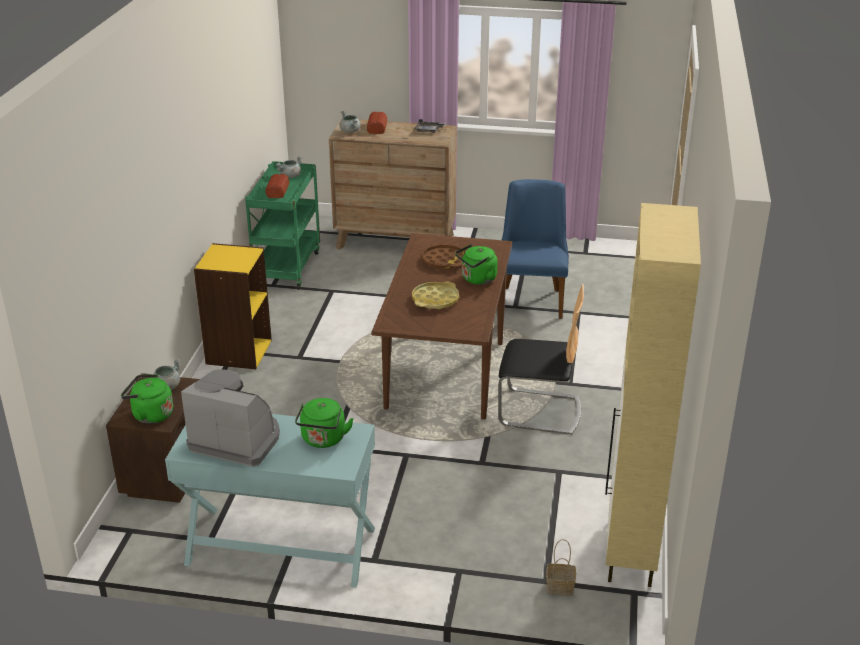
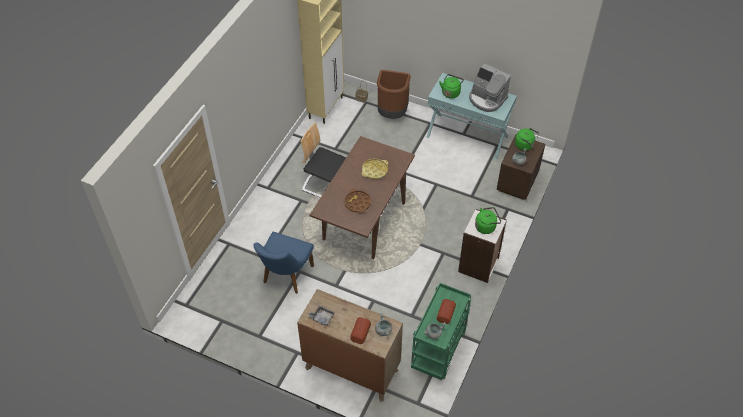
camera: 165 degrees left, 20 degrees up
yellow bookcase [194,243,272,369] -> white bookcase [458,209,507,283]
green kettle [455,244,498,285] -> green kettle moved to [475,207,501,234]
none -> brown trash can [377,70,411,119]

